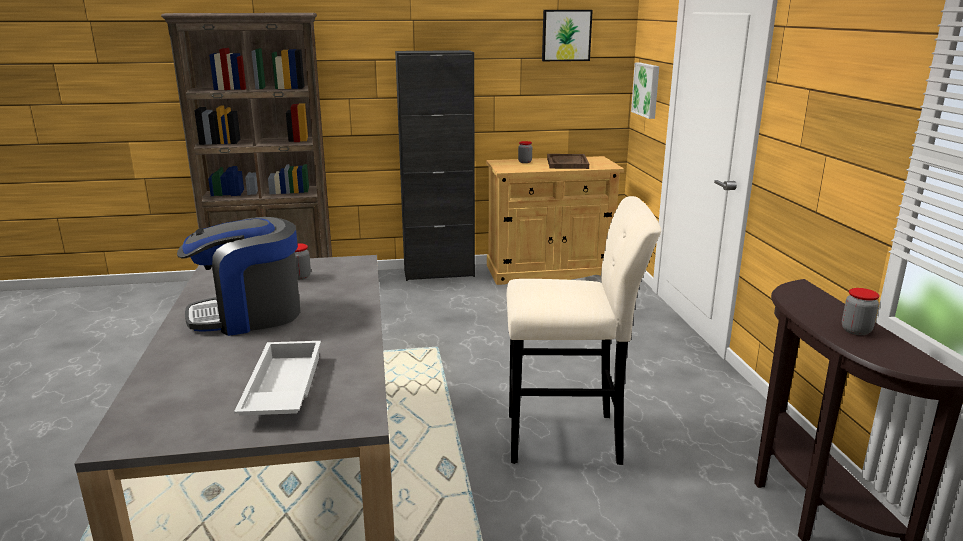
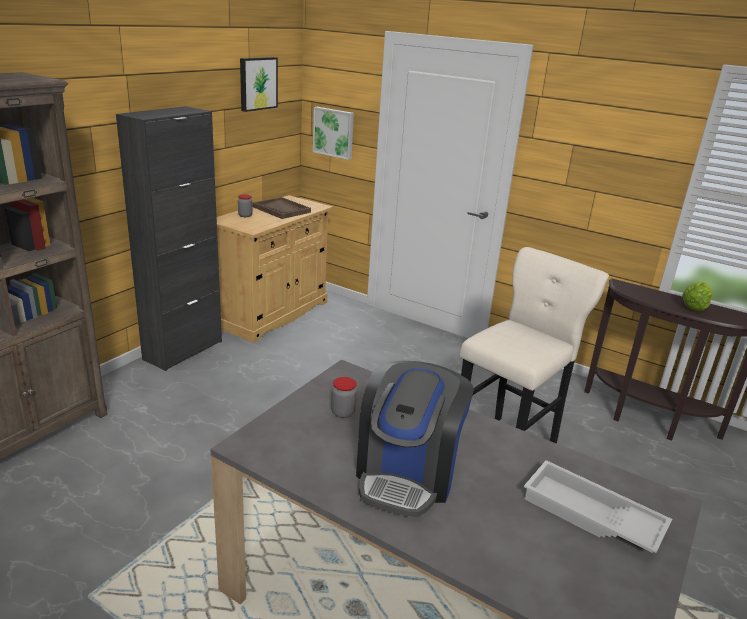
camera: 50 degrees left, 5 degrees up
jar [842,288,880,335] -> lettuce [682,282,712,311]

